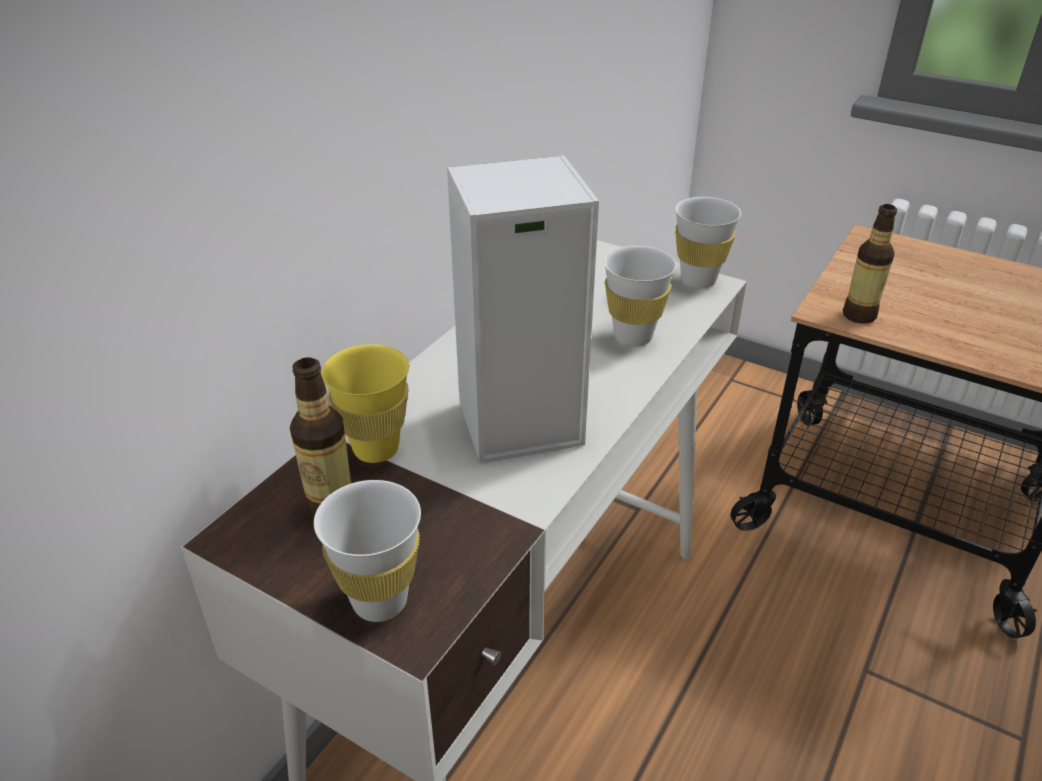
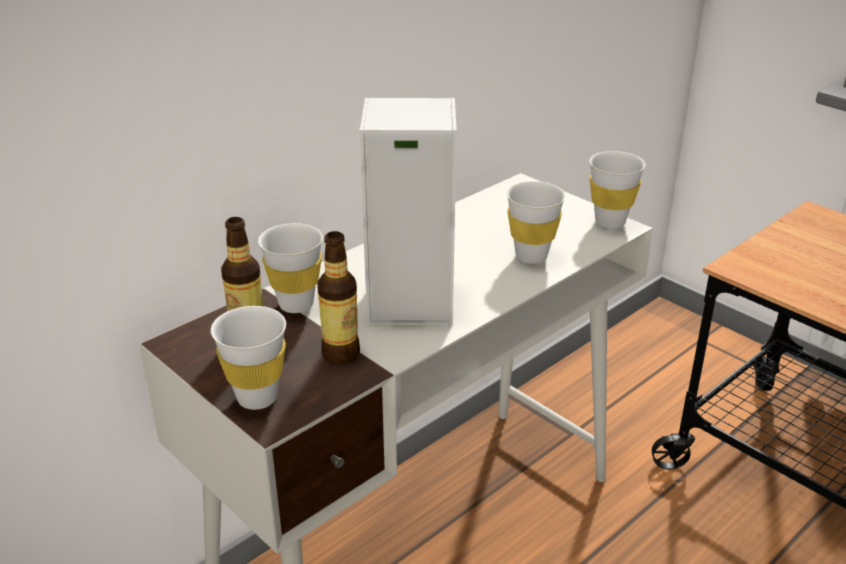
camera: 15 degrees right, 5 degrees down
yellow cup [322,344,409,463] -> white cup [258,223,323,313]
bottle [843,204,897,324] -> bottle moved to [317,231,360,364]

